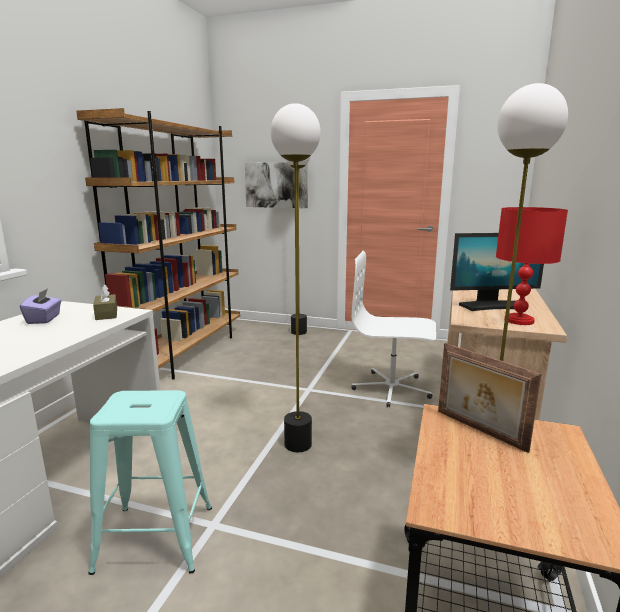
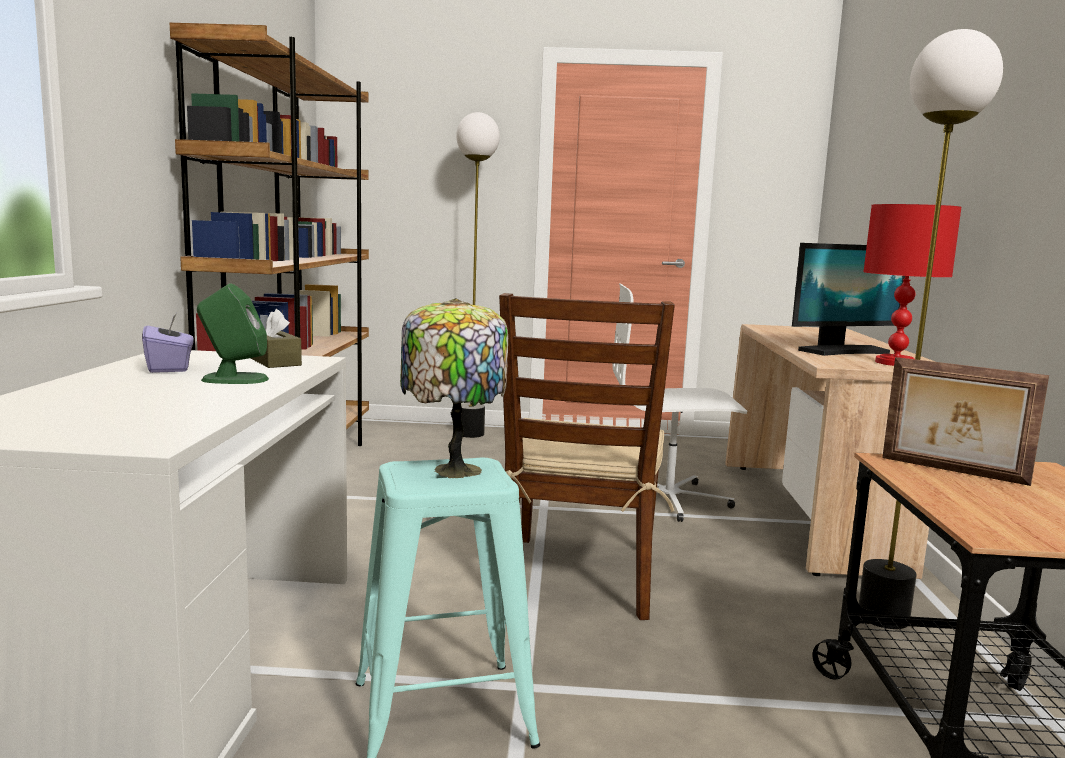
camera: 15 degrees left, 5 degrees down
picture [245,162,308,208] -> none
floor lamp [271,103,321,452] -> brown chair [499,293,675,620]
none -> green speaker [197,284,269,384]
none -> table lamp [400,298,508,478]

